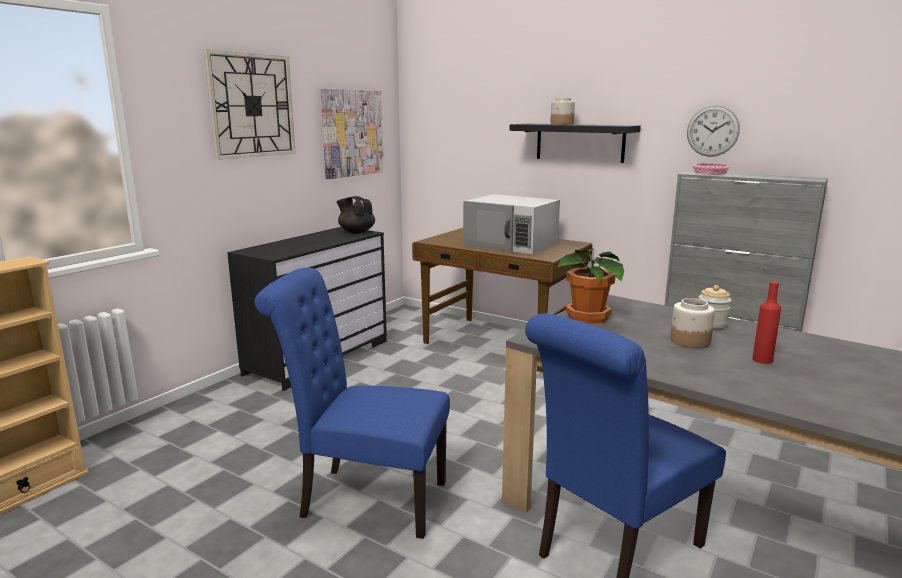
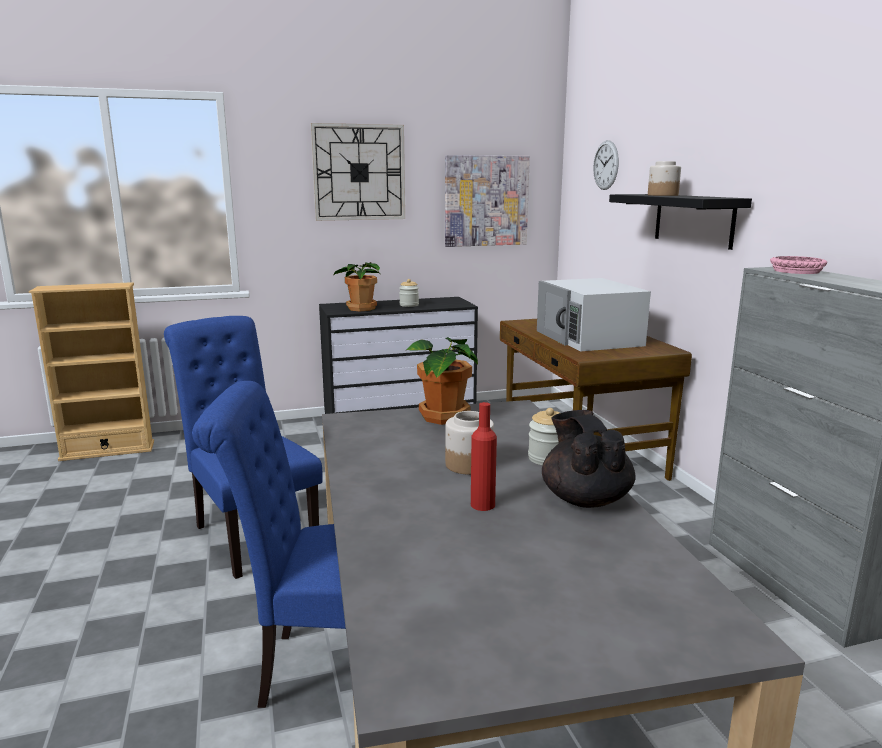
camera: 40 degrees right, 0 degrees up
black teapot [336,196,375,233] -> black teapot moved to [542,410,636,508]
wall clock [687,105,740,157] -> wall clock moved to [593,140,619,190]
none -> potted plant [333,262,380,311]
none -> jar [399,279,419,307]

